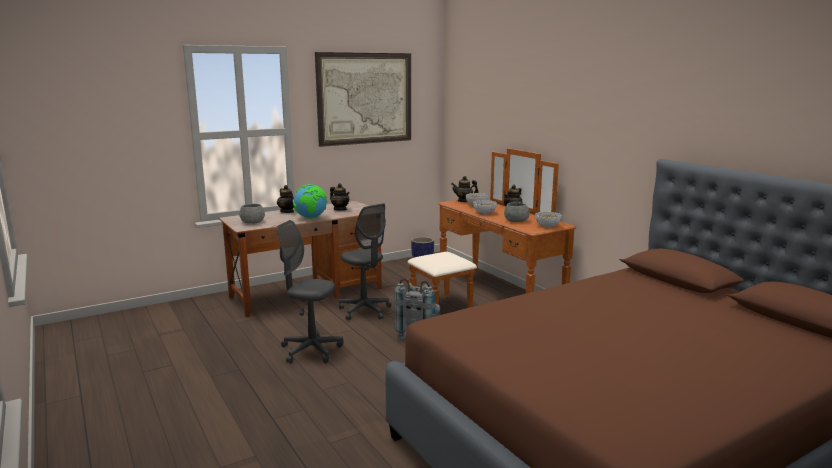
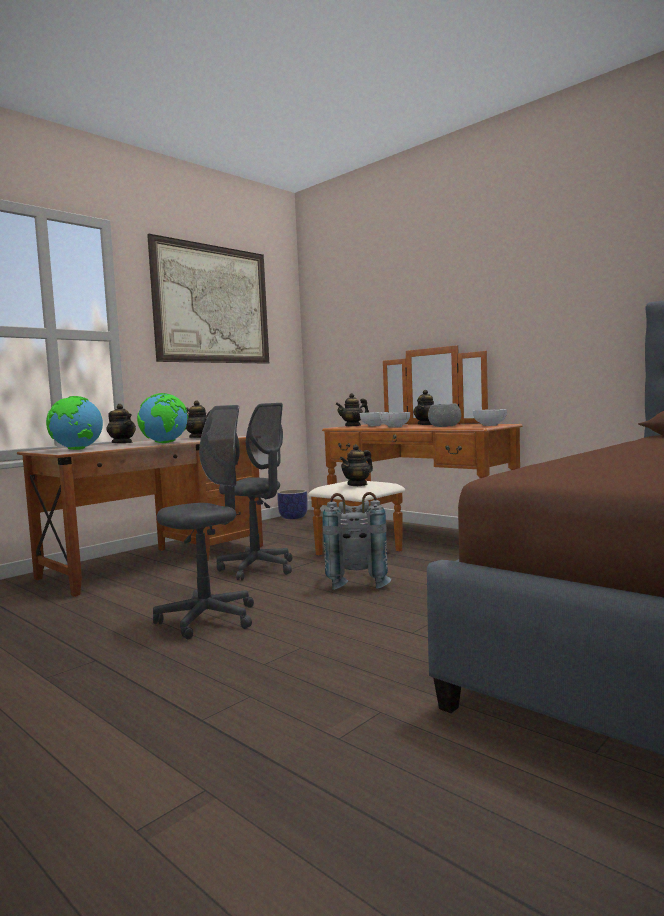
camera: 15 degrees left, 10 degrees down
grey bowl [239,204,265,224] -> globe [46,396,103,450]
grey office chair [276,220,343,363] -> grey office chair turned 135 degrees clockwise [153,405,254,640]
none -> teapot [340,444,373,486]

